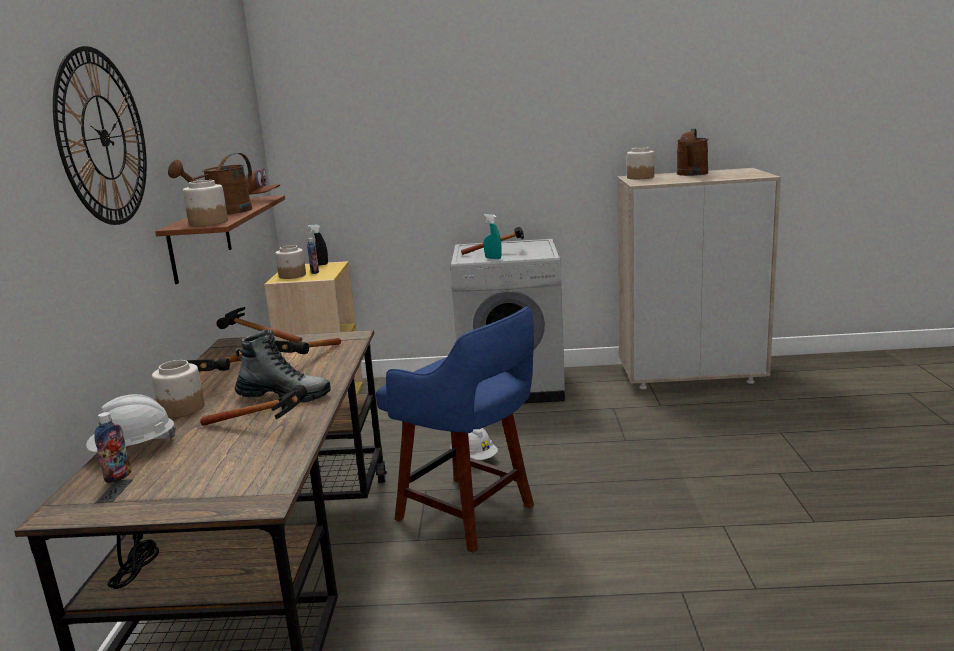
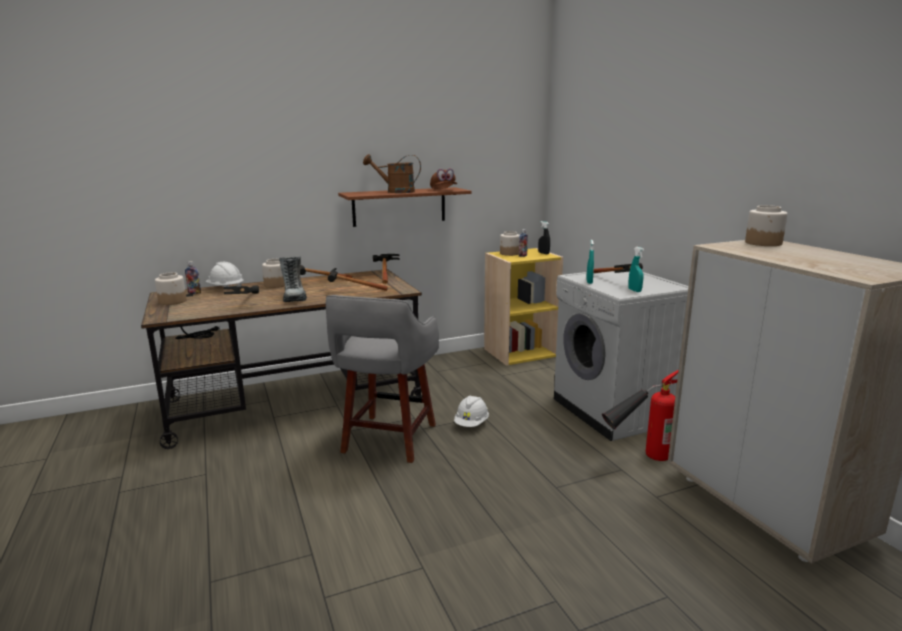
camera: 65 degrees right, 0 degrees up
wall clock [53,46,147,225] -> none
jar [183,180,228,226] -> jar moved to [155,272,187,305]
blue stool [376,306,534,553] -> grey stool [326,295,439,463]
brown watering can [677,129,708,176] -> none
none -> fire extinguisher [602,369,679,461]
none -> turquoise spray bottle [628,247,644,292]

